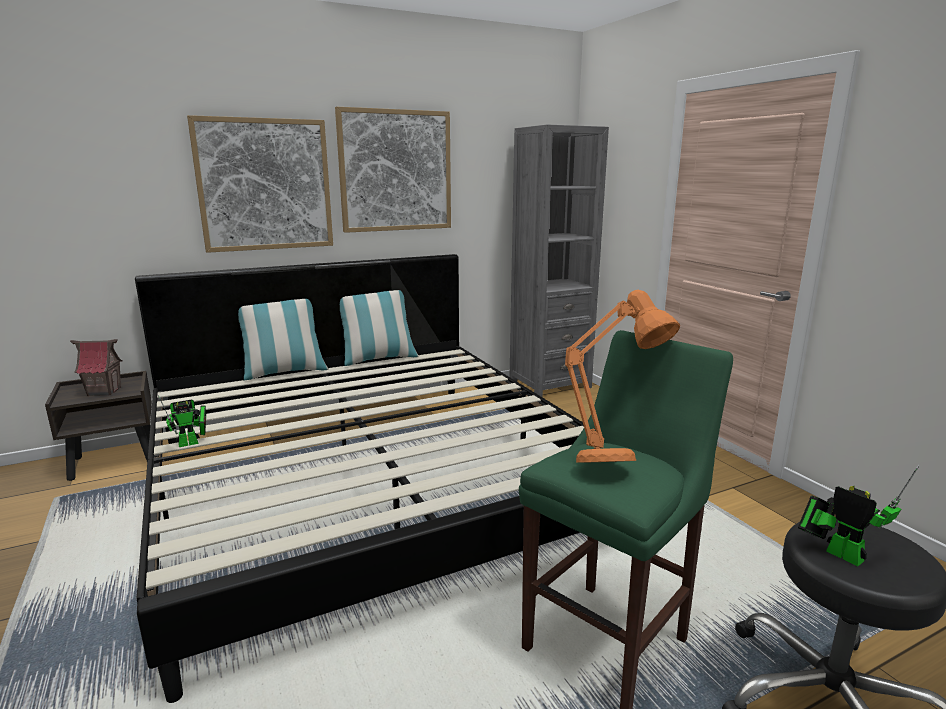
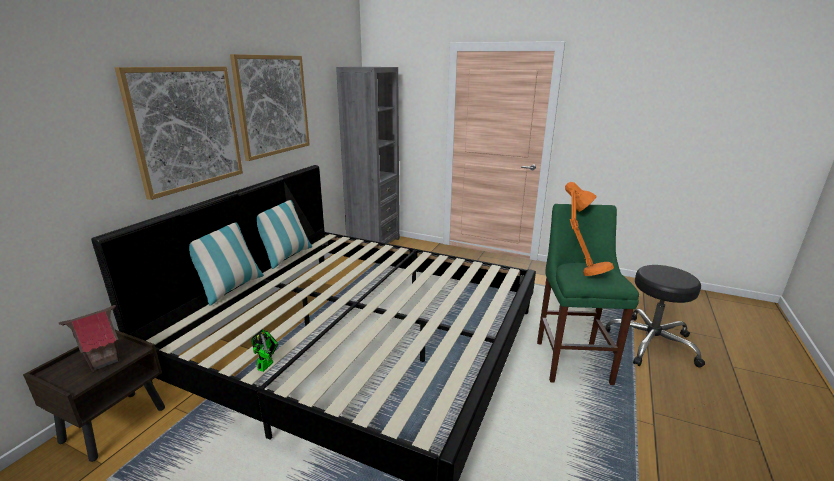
camera: 40 degrees left, 5 degrees up
toy robot [798,465,920,566] -> none

